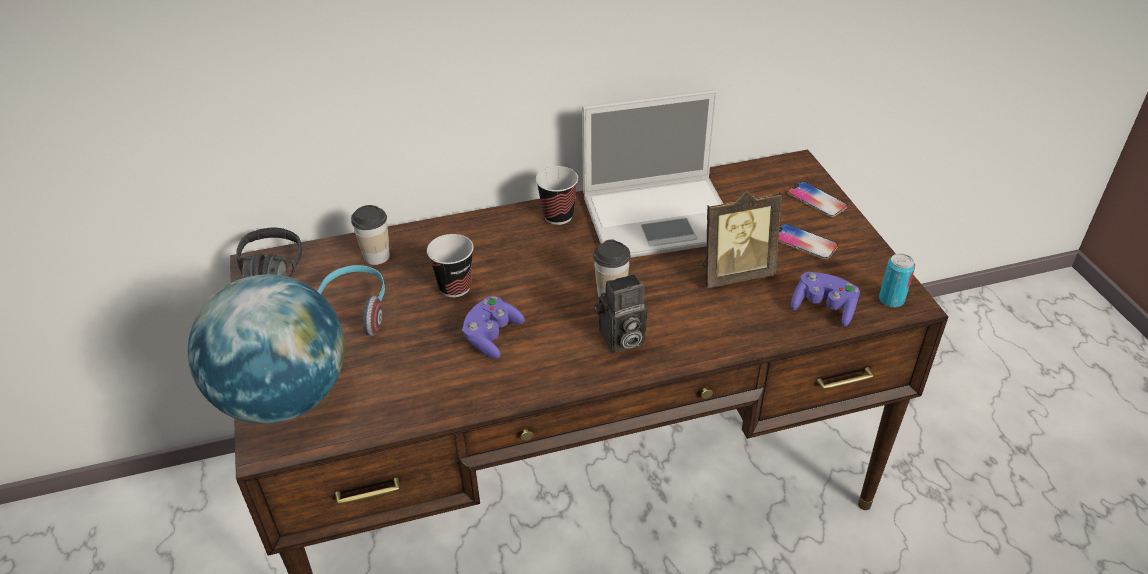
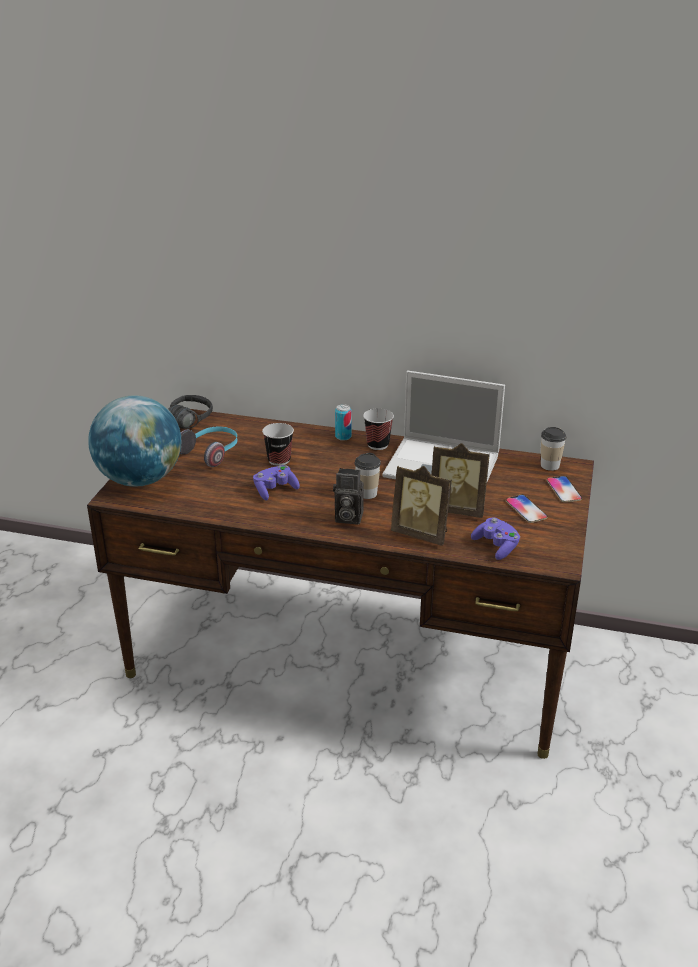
camera: 30 degrees right, 10 degrees down
cup [351,205,390,265] -> cup moved to [541,427,566,471]
can [879,253,915,308] -> can moved to [335,404,352,441]
none -> picture frame [391,465,452,545]

